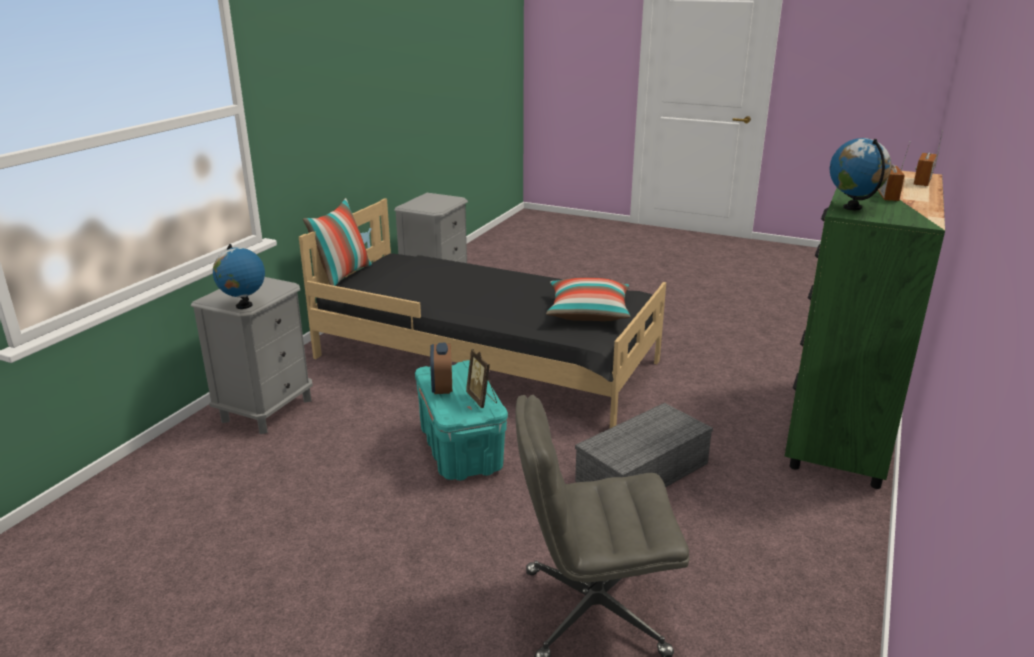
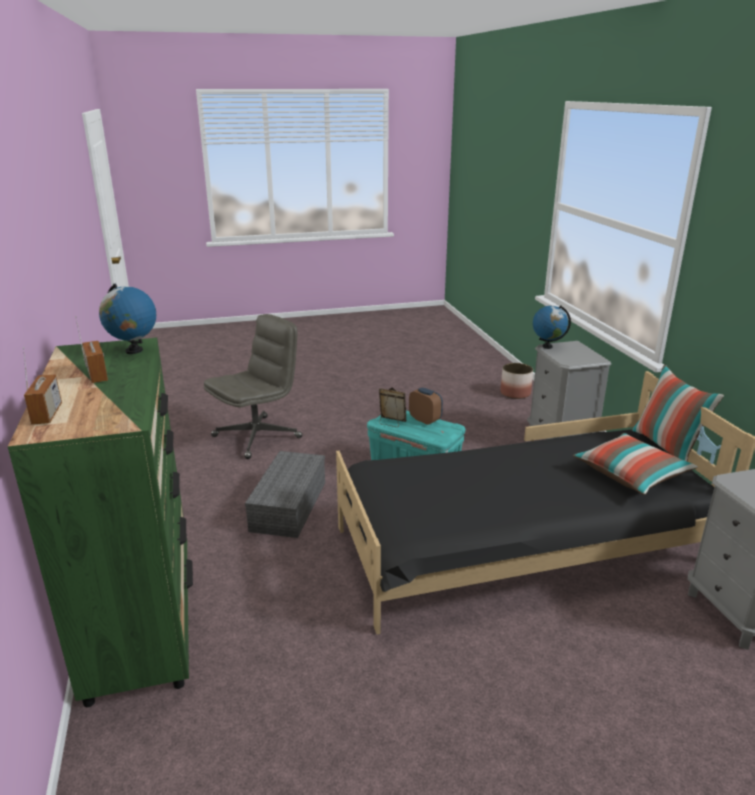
camera: 140 degrees right, 0 degrees up
pillow [546,278,630,321] -> pillow moved to [573,433,698,495]
none -> planter [500,363,533,399]

